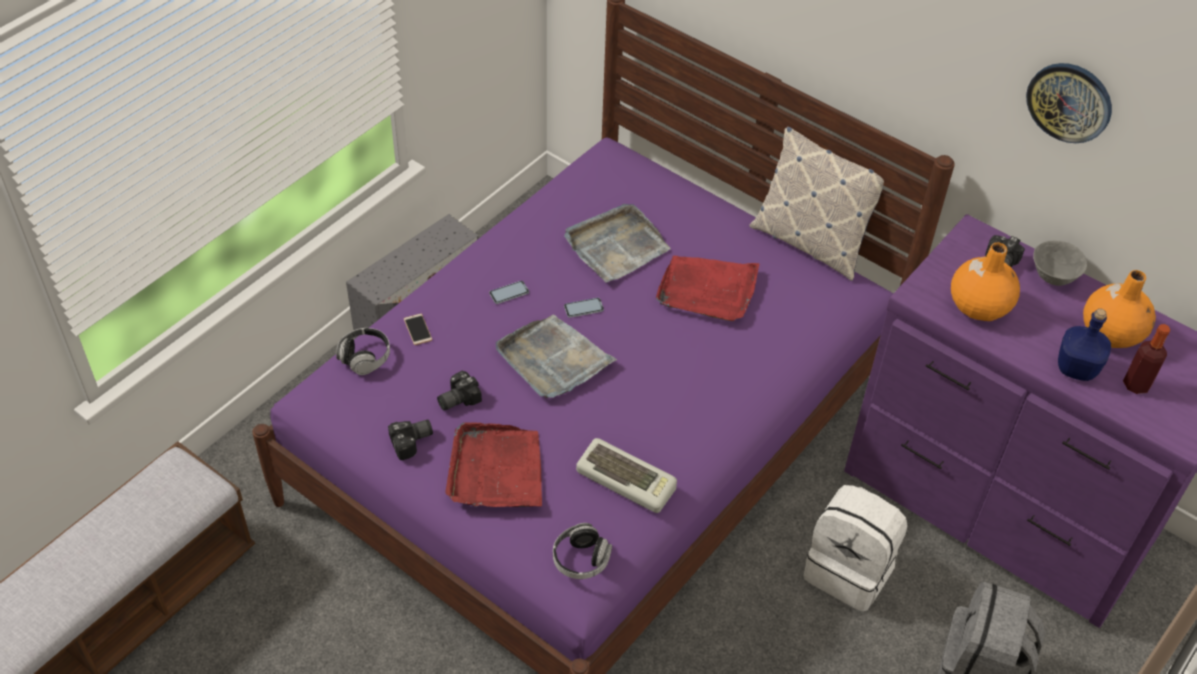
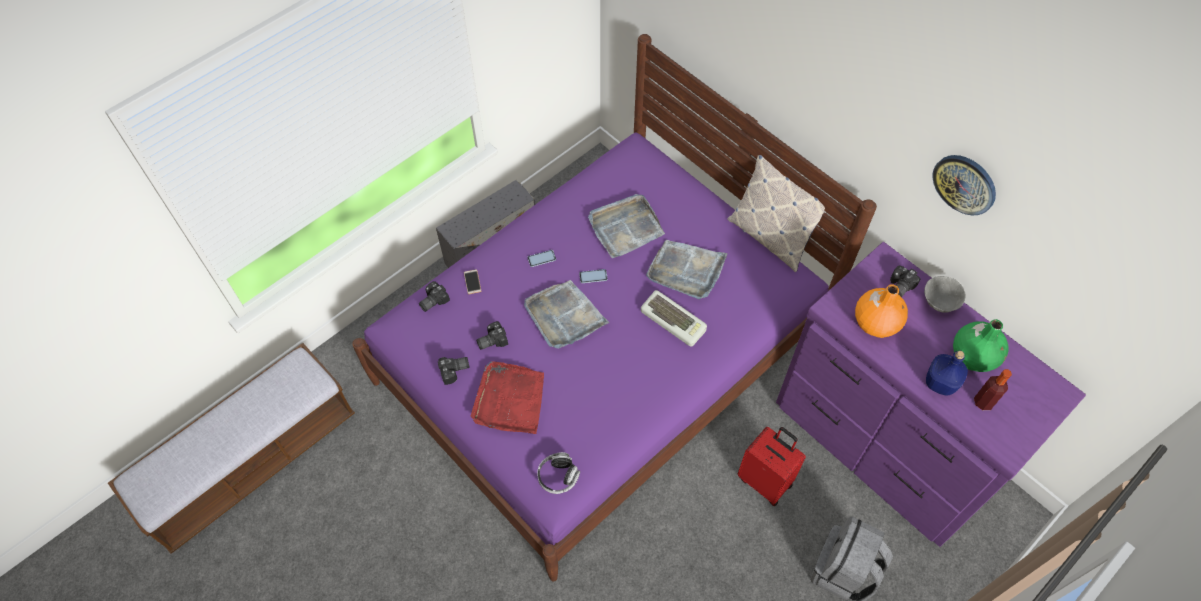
camera: 10 degrees right, 10 degrees up
headphones [336,328,390,375] -> camera [419,281,450,312]
keyboard [576,438,677,513] -> keyboard moved to [641,290,707,346]
red tray [656,256,759,321] -> grey tray [646,240,728,299]
white backpack [803,485,908,612] -> red suitcase [738,427,806,506]
orange vase [1083,270,1156,348] -> green vase [953,319,1009,372]

